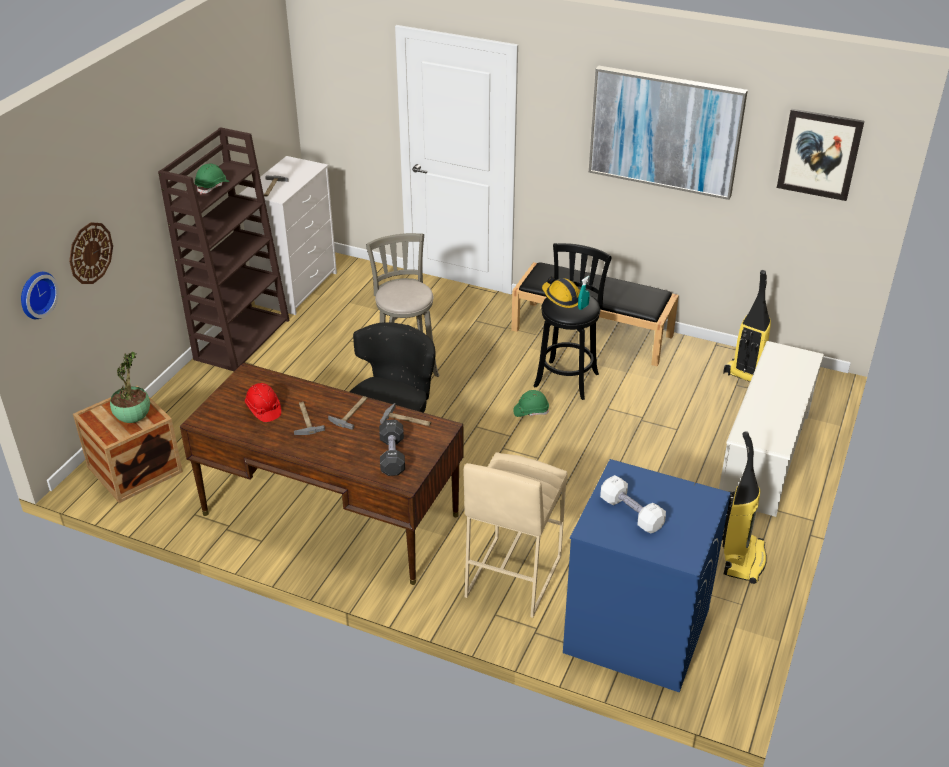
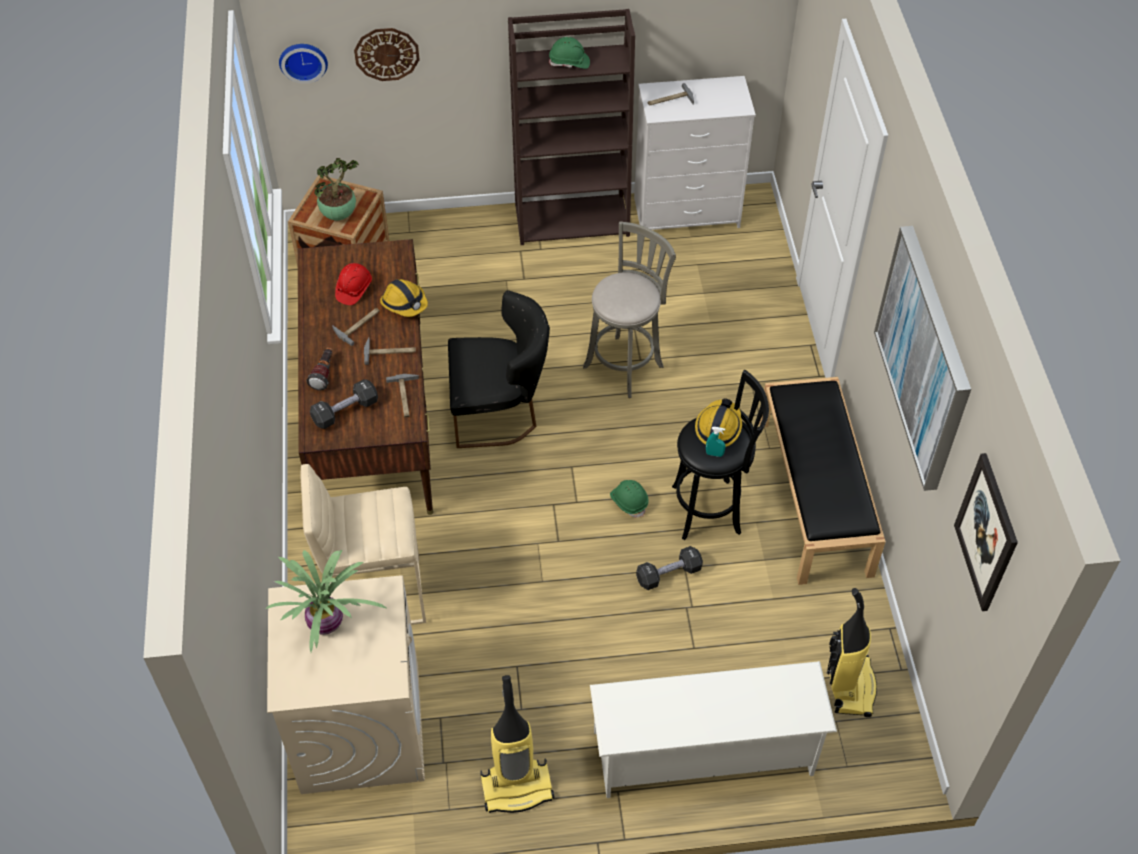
camera: 60 degrees right, 15 degrees up
blue washing machine [563,459,731,693] -> beige washing machine [267,575,425,794]
white dumbbell [600,475,666,533] -> potted plant [266,550,388,652]
none -> flashlight [306,347,333,390]
none -> hard hat [380,279,428,317]
none -> black dumbbell [636,546,703,590]

